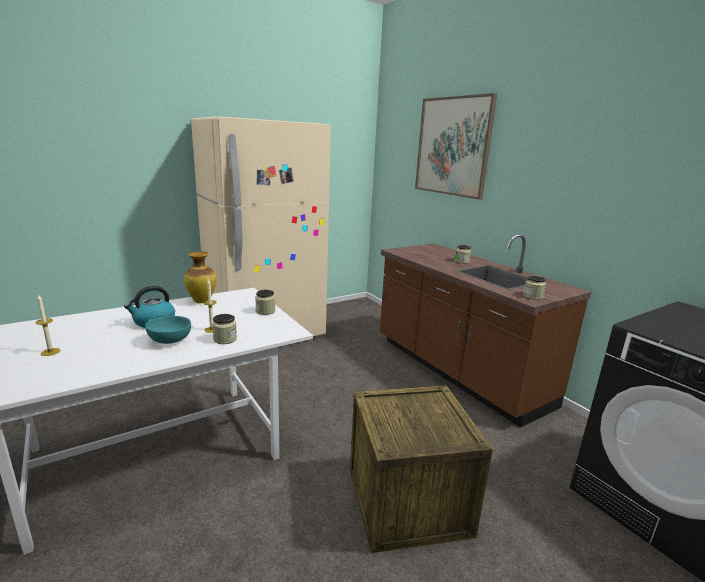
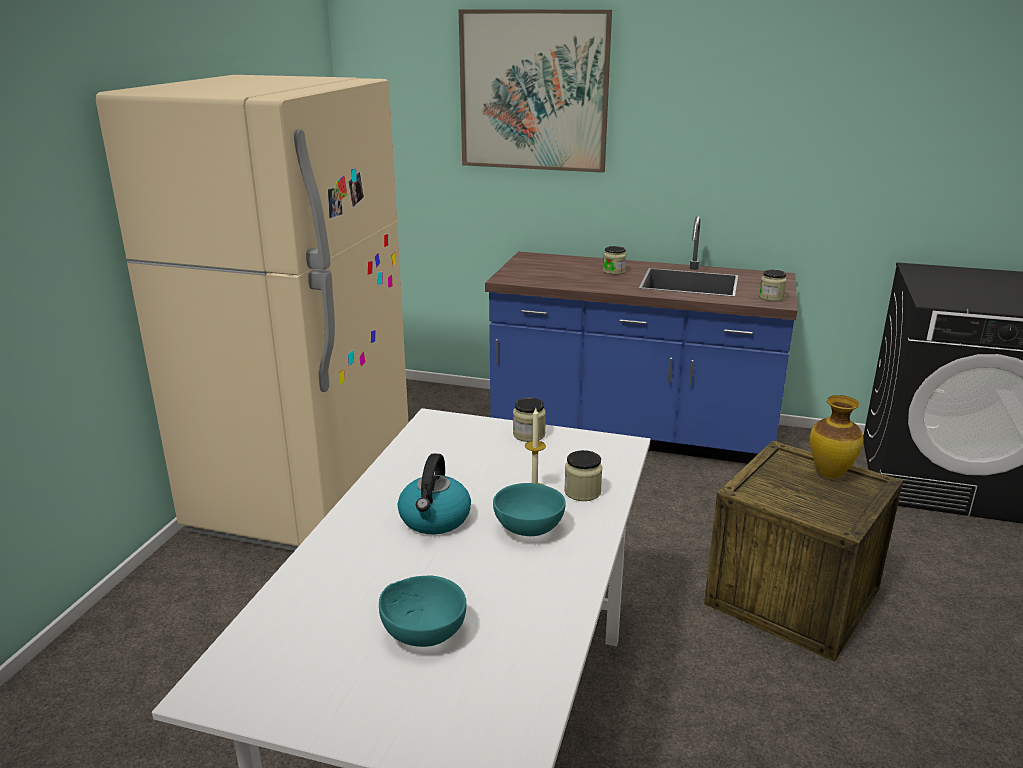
camera: 40 degrees left, 5 degrees up
candle [35,294,61,356] -> turquoise bowl [379,576,466,647]
vase [184,251,216,303] -> vase moved to [810,395,863,479]
brown counter [380,234,591,428] -> blue counter [485,216,798,464]

